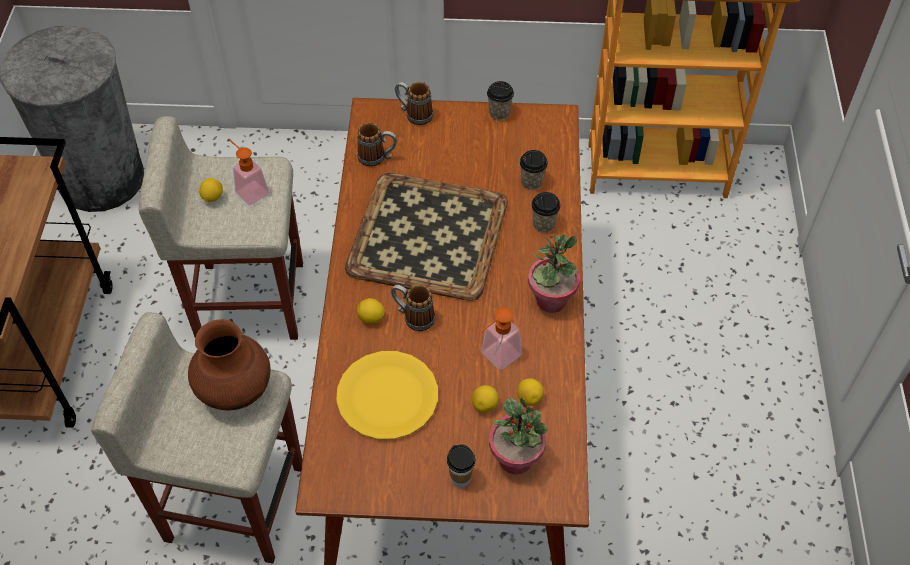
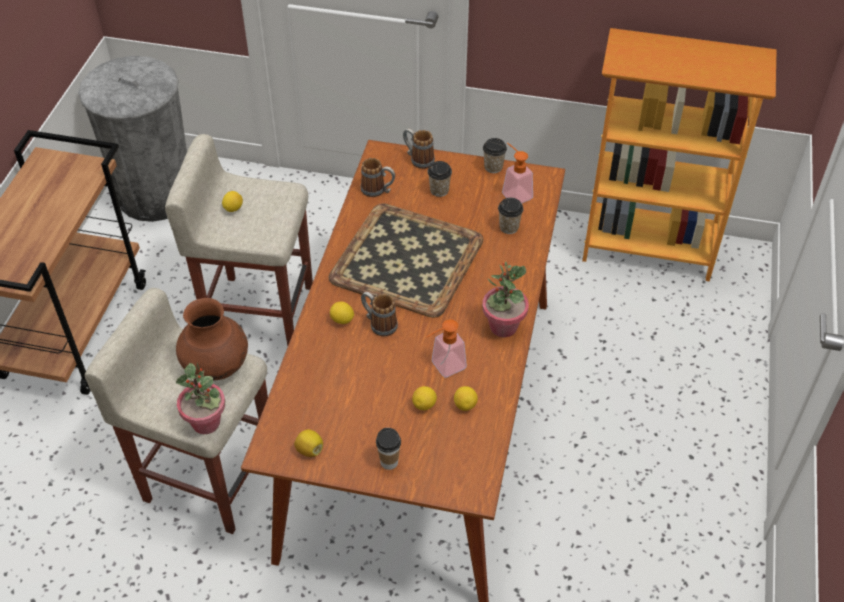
camera: 10 degrees right, 5 degrees down
soap dispenser [228,139,269,205] -> soap dispenser moved to [502,143,533,203]
yellow plate [336,351,438,439] -> none
potted plant [489,397,548,475] -> potted plant moved to [176,363,225,434]
cup [531,192,561,233] -> cup moved to [428,161,452,197]
none -> lemon [294,429,323,457]

